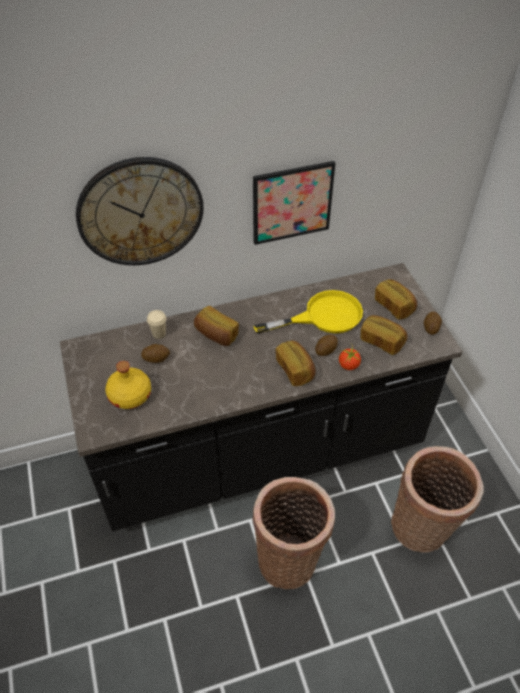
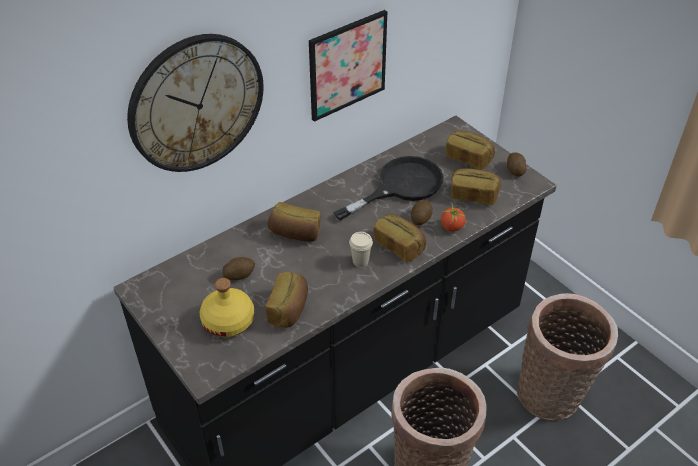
camera: 20 degrees left, 5 degrees down
beige cup [147,310,166,339] -> beige cup moved to [349,232,373,267]
yellow frying pan [253,290,363,334] -> black frying pan [333,156,444,221]
none -> bread [265,272,308,328]

